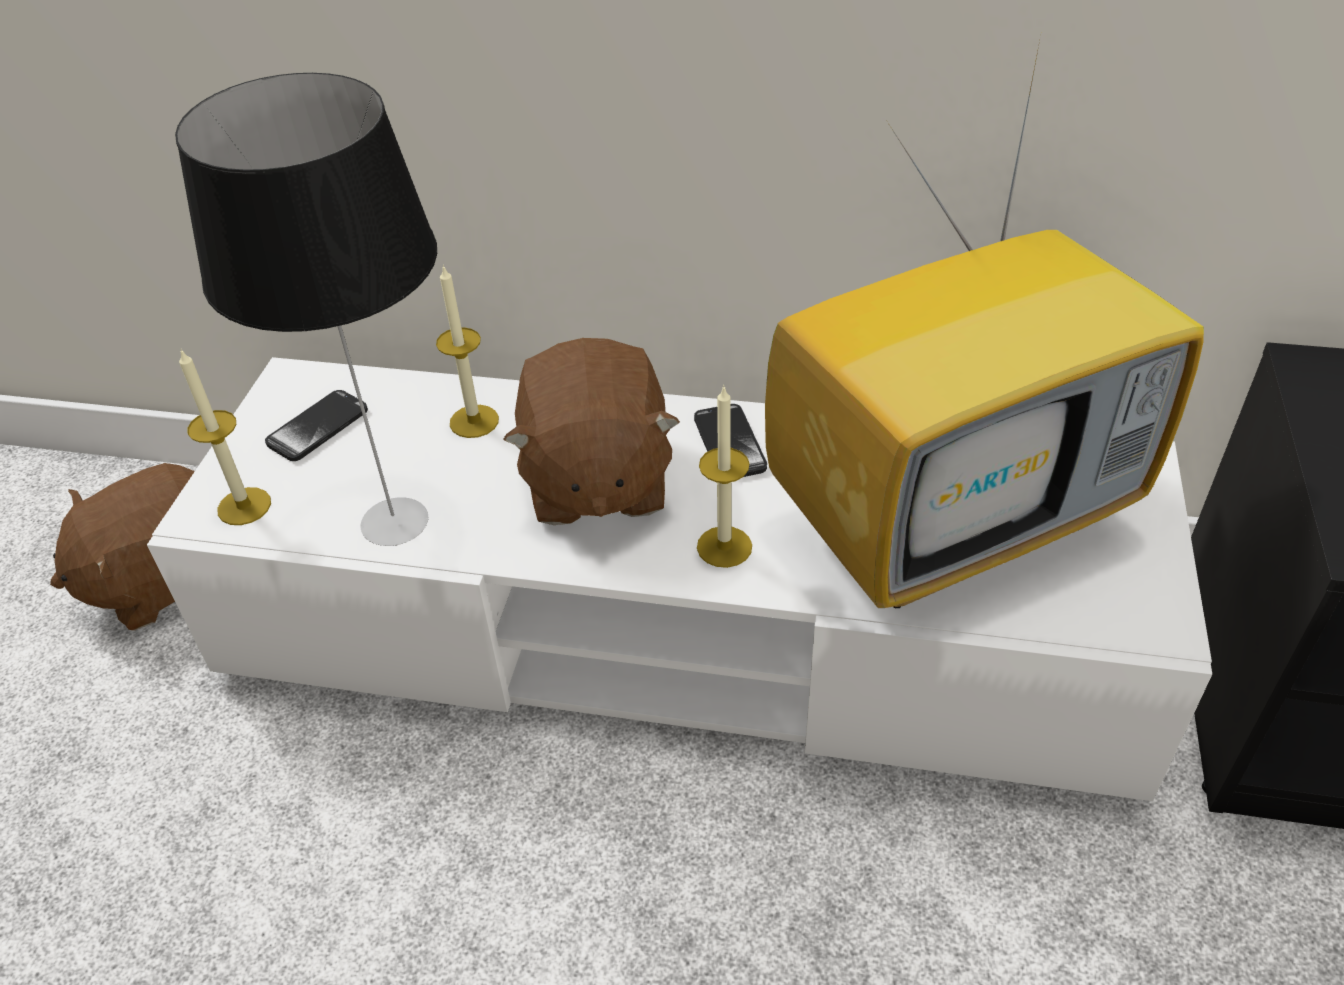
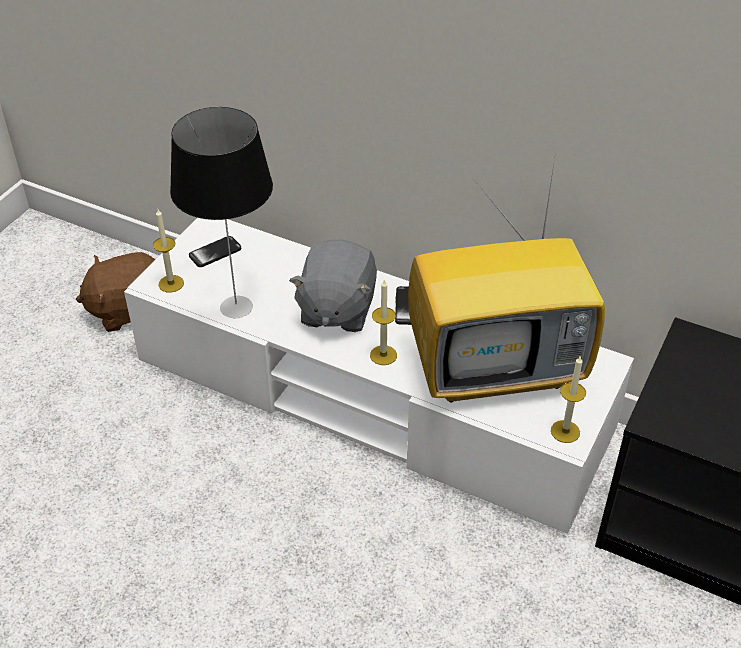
camera: 15 degrees right, 0 degrees up
candle [436,265,499,438] -> candle moved to [551,355,586,443]
brown plush toy [503,338,680,525] -> grey plush toy [289,240,377,332]

